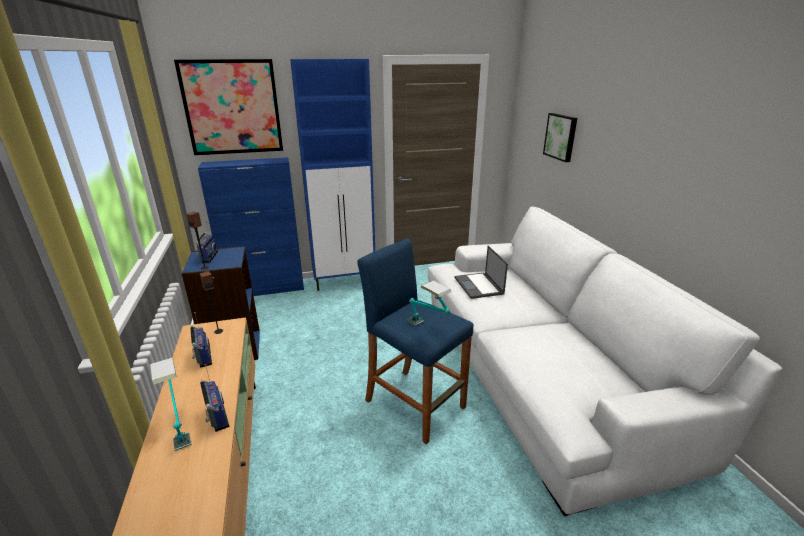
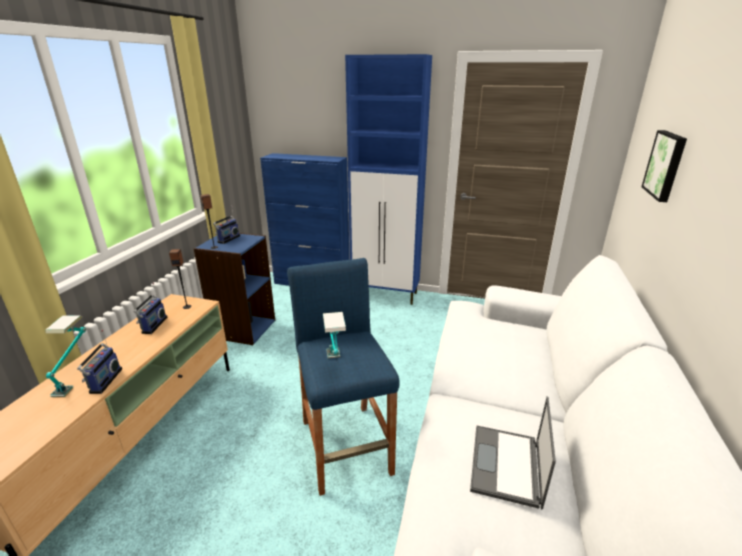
camera: 30 degrees right, 0 degrees up
picture [174,59,283,155] -> none
laptop [455,246,508,299] -> laptop moved to [470,396,556,509]

